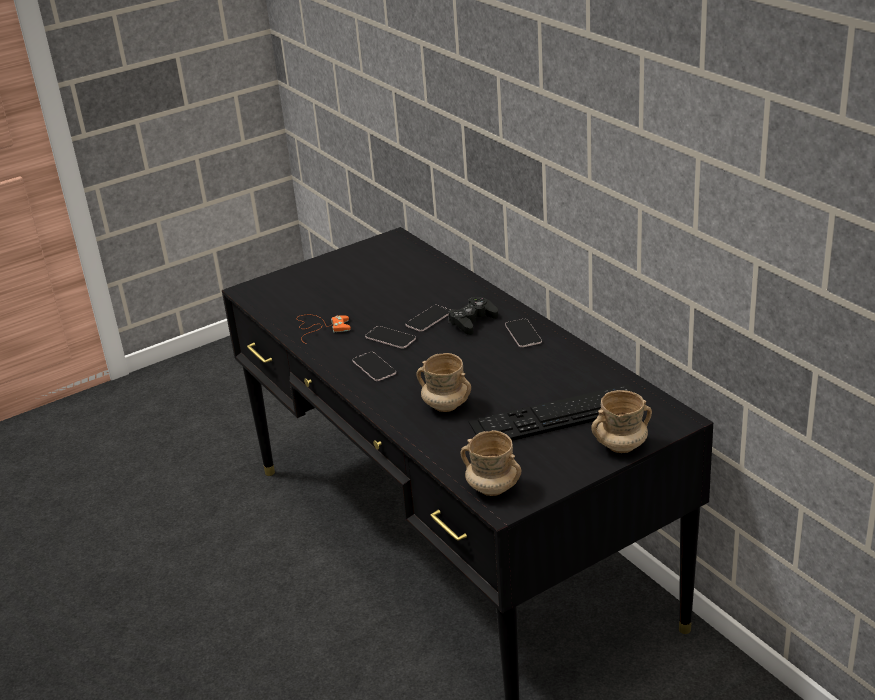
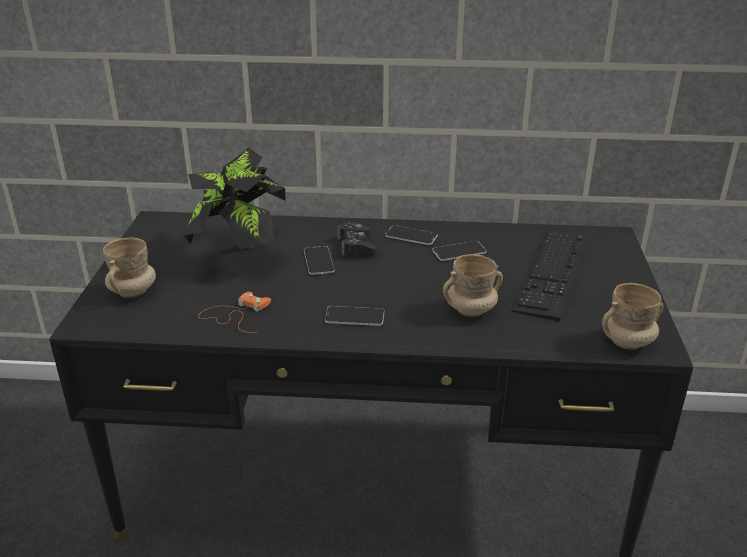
camera: 55 degrees left, 0 degrees up
phone [365,326,416,349] -> phone moved to [432,241,487,261]
beige mug [591,390,652,453] -> beige mug moved to [103,237,156,298]
none -> potted plant [184,147,286,249]

